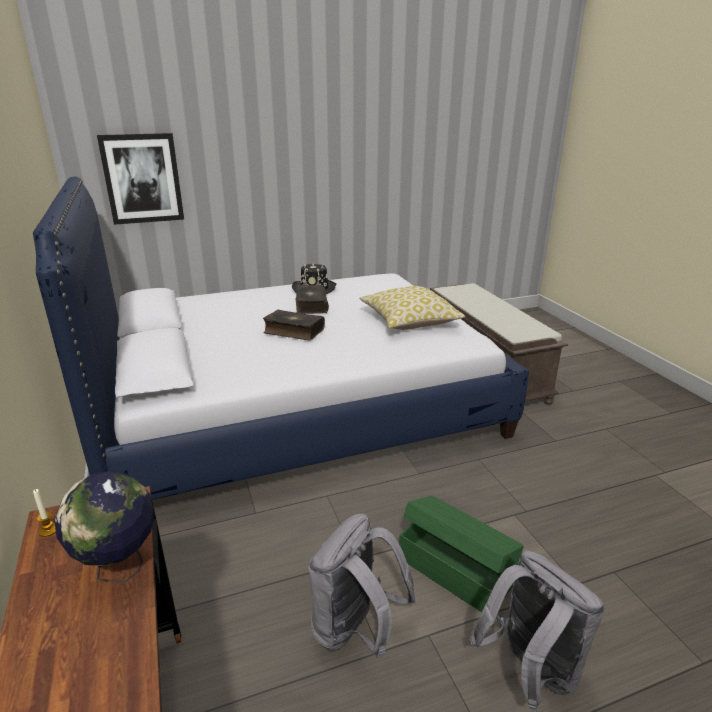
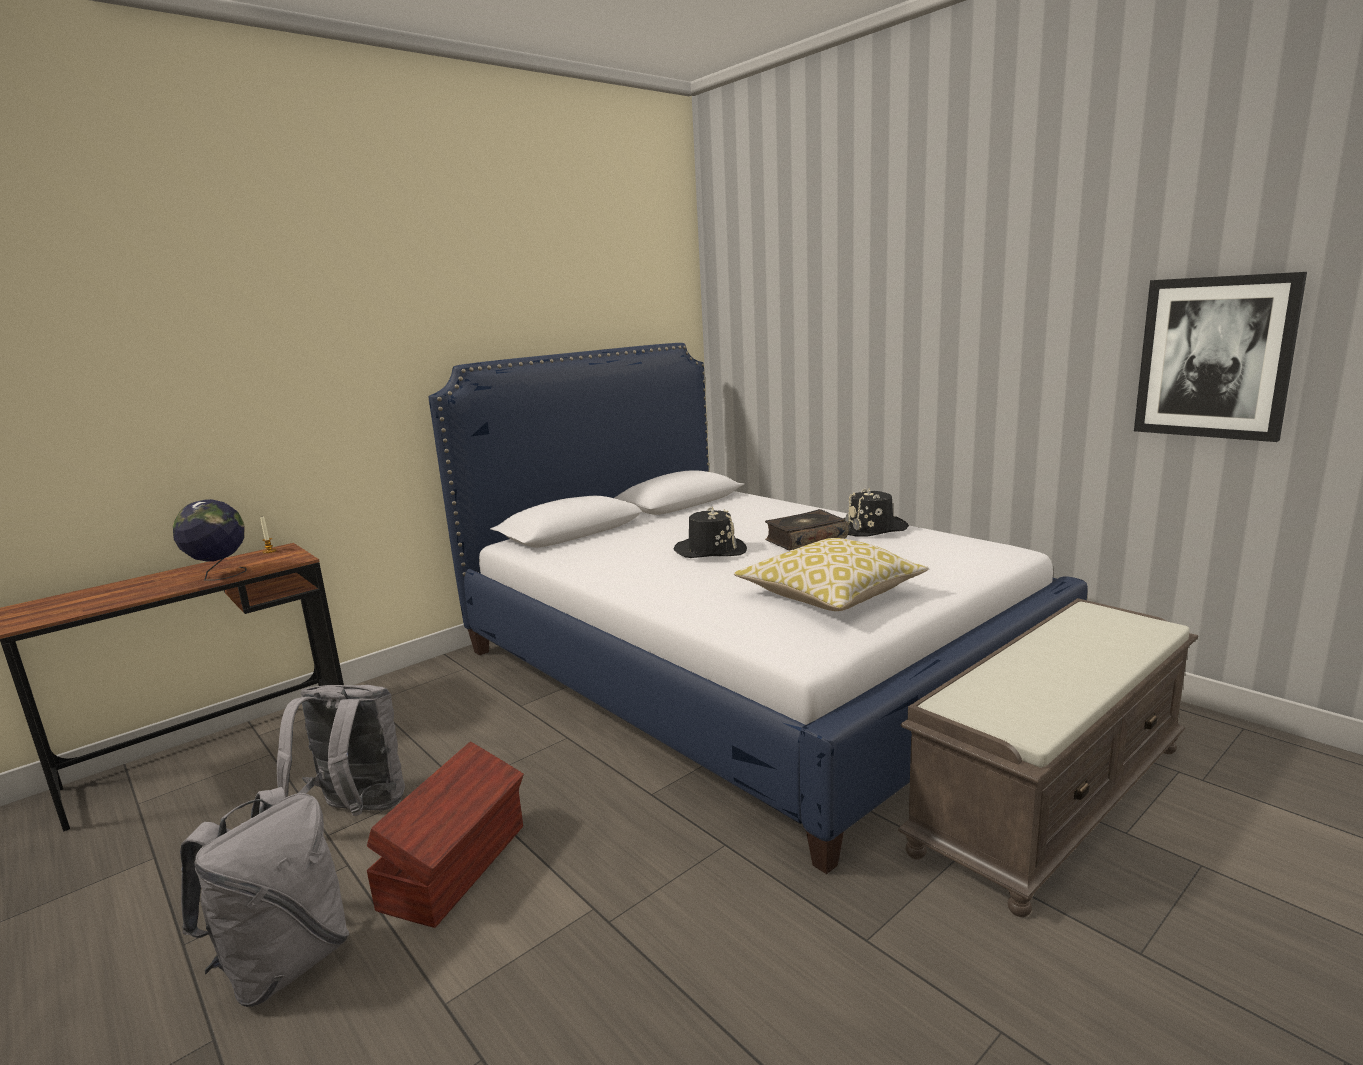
camera: 70 degrees right, 10 degrees down
picture [97,133,184,225] -> picture moved to [1134,272,1307,442]
book [263,310,325,341] -> black hat [674,506,747,558]
green storage box [399,496,524,612] -> brown storage box [367,742,524,928]

